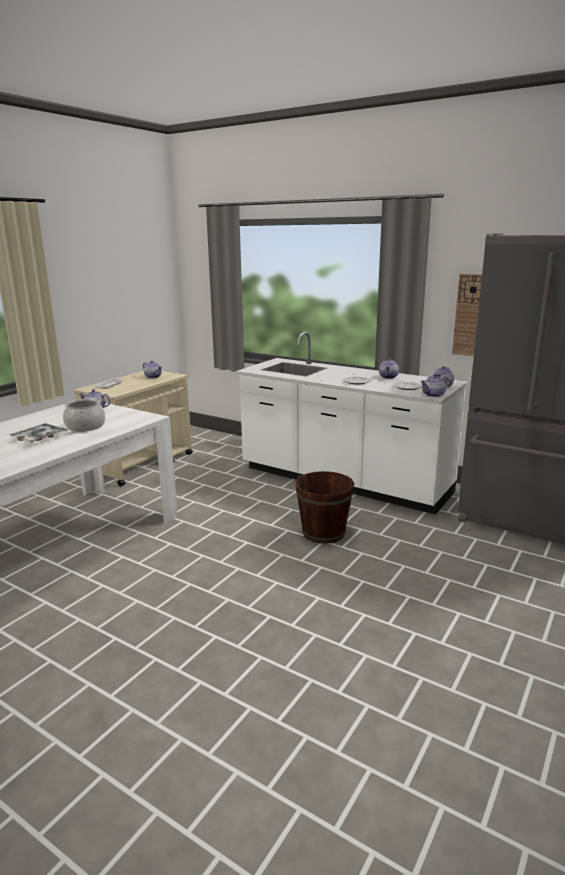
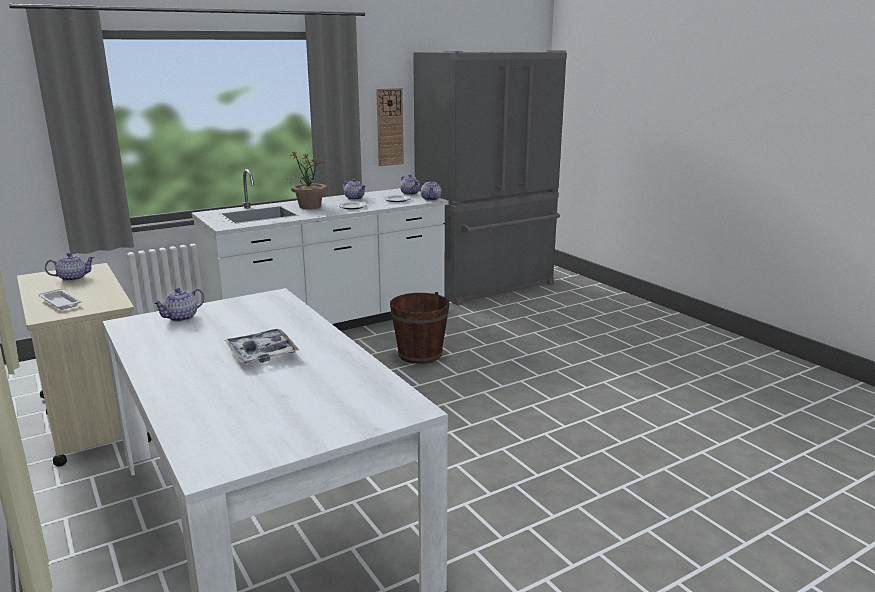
camera: 65 degrees left, 0 degrees up
cooking pot [63,399,105,432] -> none
none -> potted plant [287,151,331,209]

